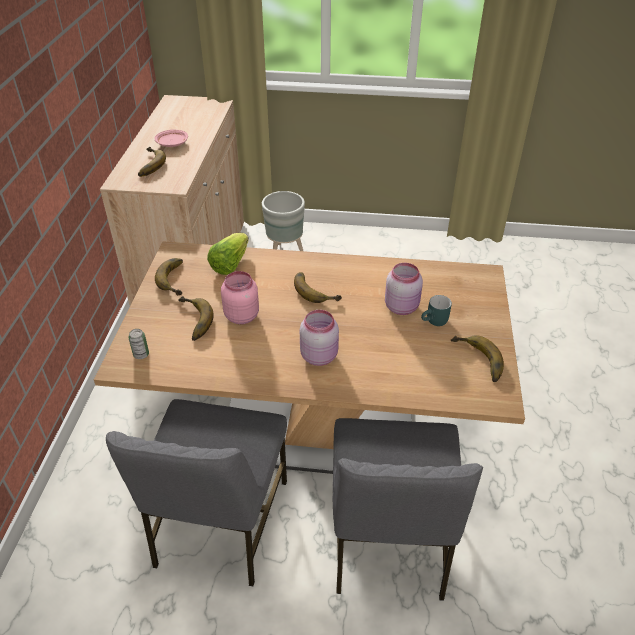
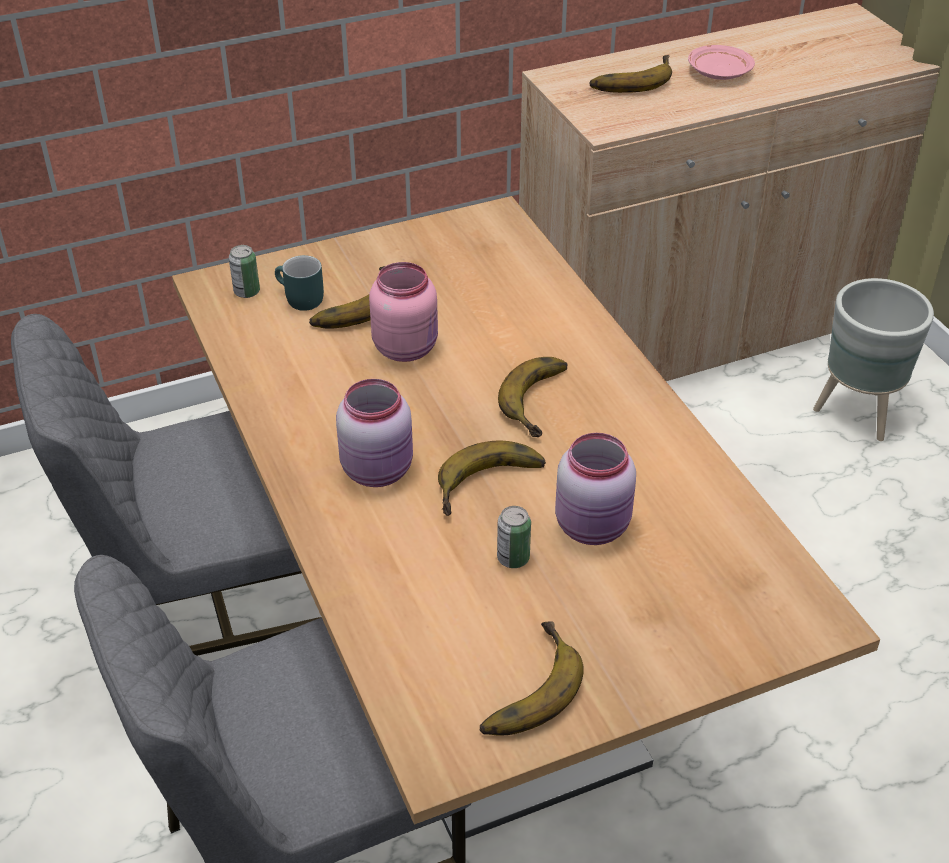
camera: 60 degrees right, 0 degrees up
banana [155,258,183,295] -> banana moved to [438,441,546,516]
lettuce [207,233,249,275] -> none
turquoise mug [421,295,452,326] -> turquoise mug moved to [275,255,324,311]
none -> can [497,506,531,568]

